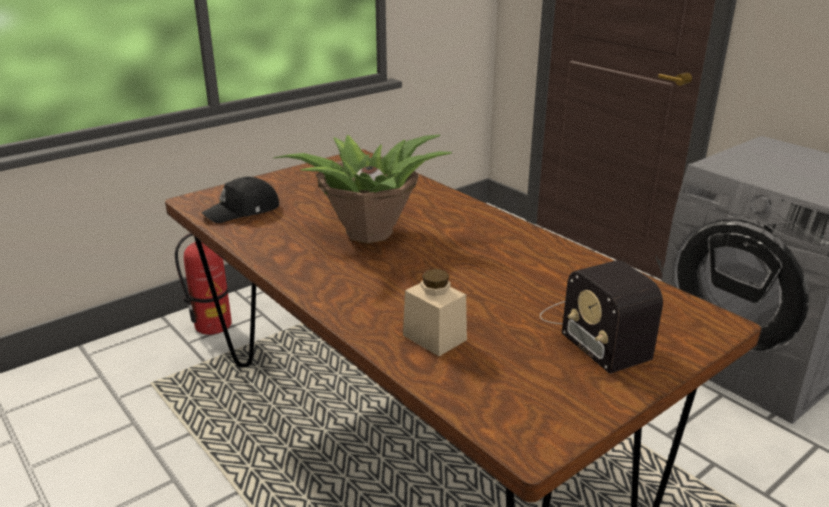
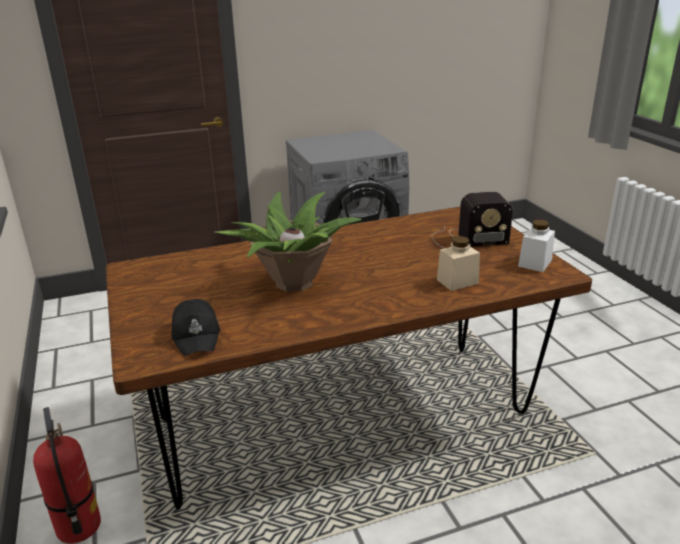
camera: 70 degrees left, 0 degrees up
none -> white jar [518,220,555,272]

